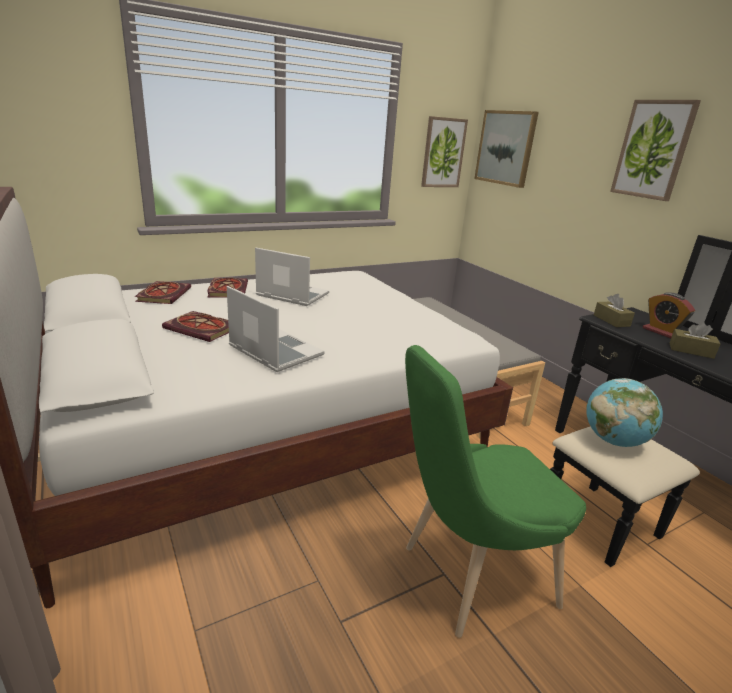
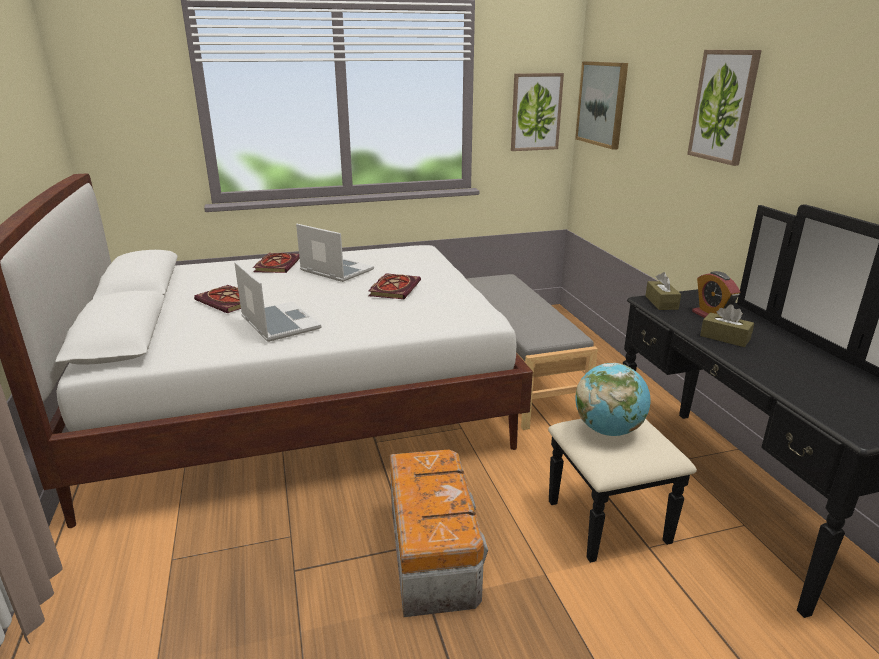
camera: 15 degrees right, 0 degrees up
book [134,281,191,304] -> book moved to [368,273,421,299]
green chair [405,345,586,638] -> storage box [390,450,488,617]

